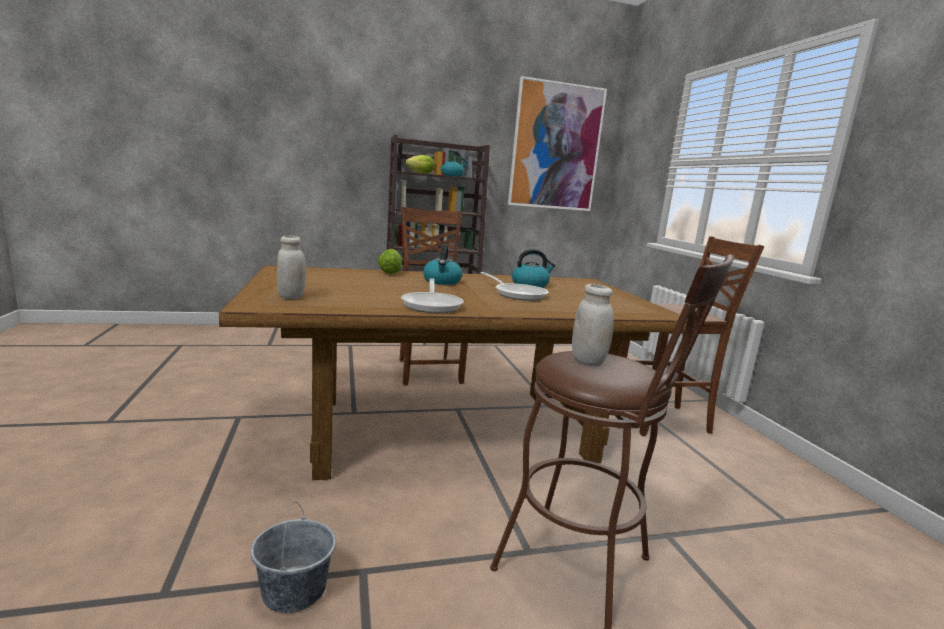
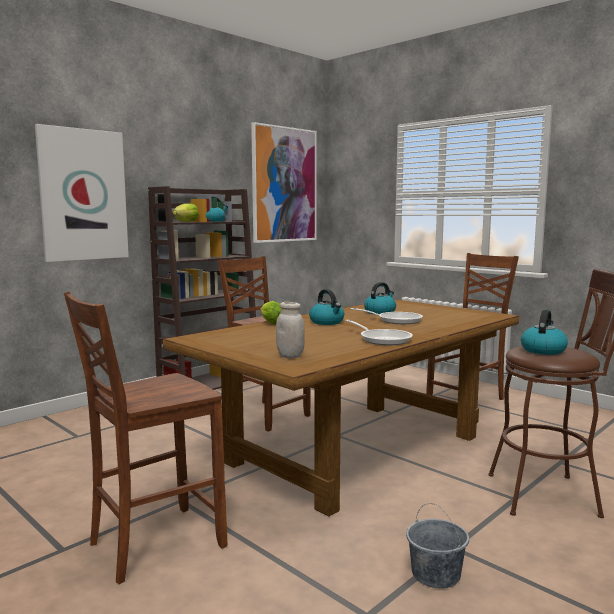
camera: 30 degrees left, 5 degrees down
white jar [572,284,614,366] -> kettle [521,310,568,355]
none -> picture [35,124,129,262]
none -> brown chair [64,292,227,584]

